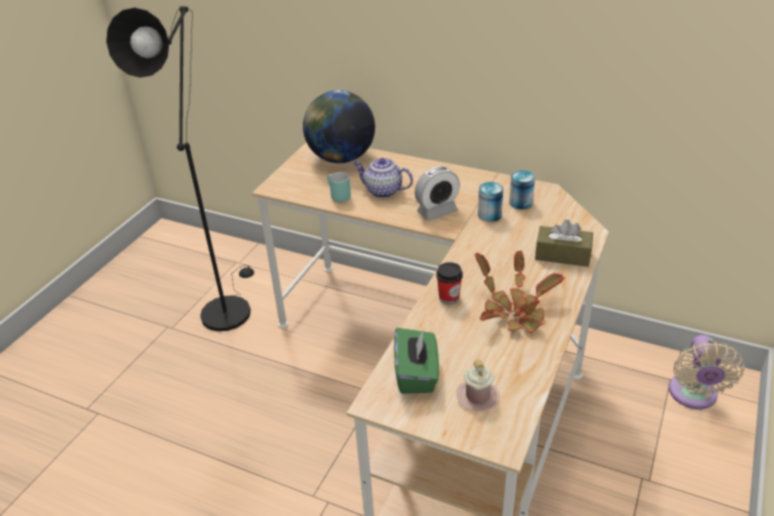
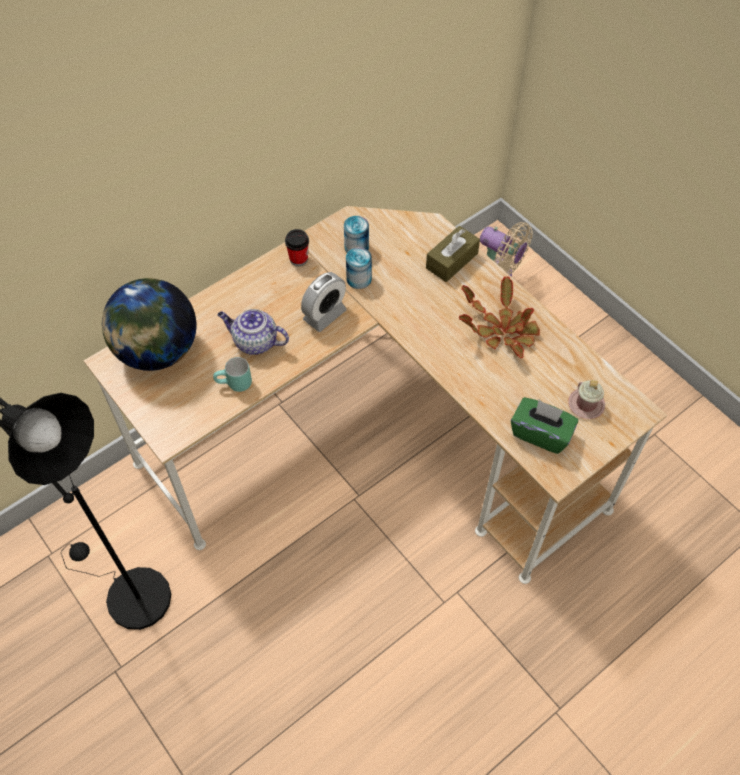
camera: 65 degrees left, 20 degrees up
teapot [353,158,413,198] -> teapot turned 60 degrees clockwise [218,309,289,355]
alarm clock [415,166,460,221] -> alarm clock turned 45 degrees clockwise [301,272,347,332]
cup [436,262,463,304] -> cup moved to [285,229,309,266]

